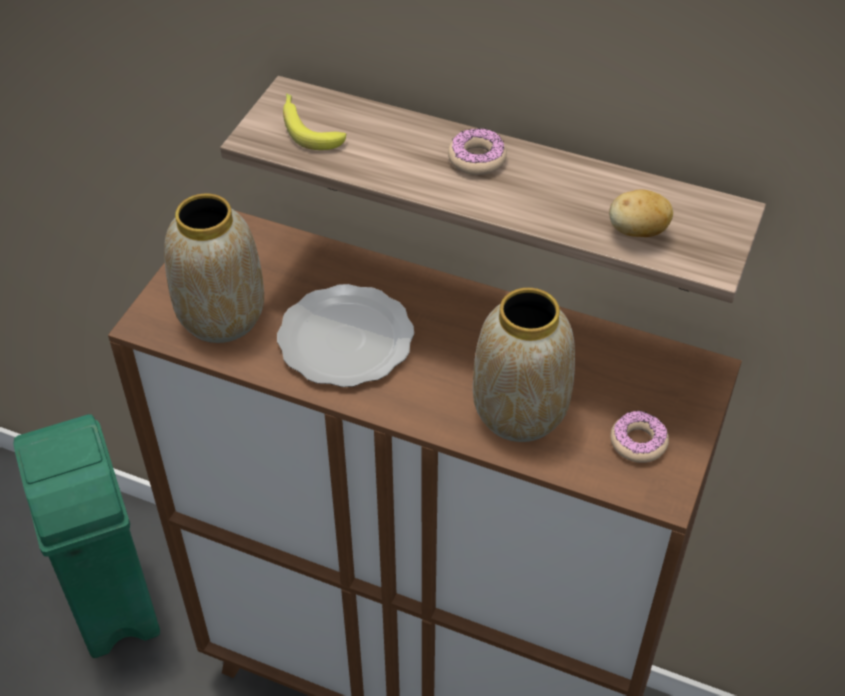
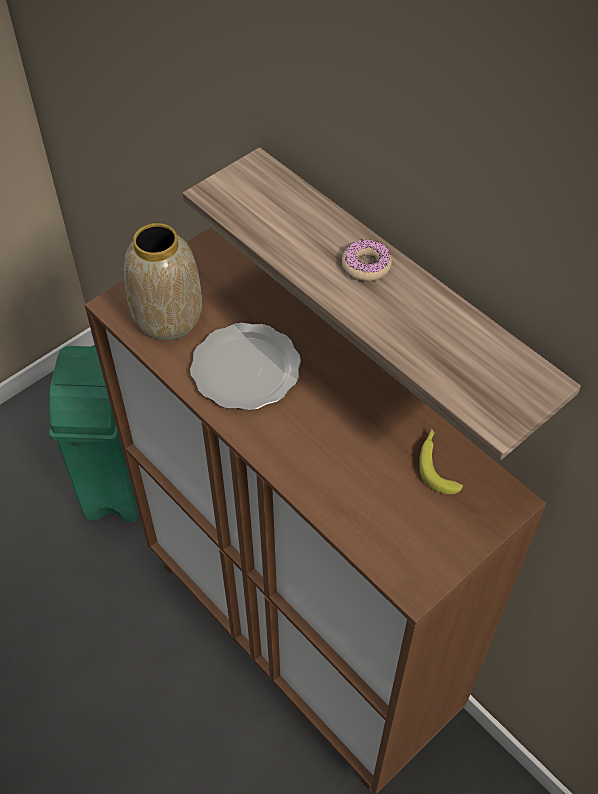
camera: 25 degrees right, 5 degrees up
banana [283,94,346,150] -> banana moved to [419,429,463,494]
vase [473,288,575,442] -> none
potato [609,189,673,237] -> none
donut [611,411,669,463] -> none

